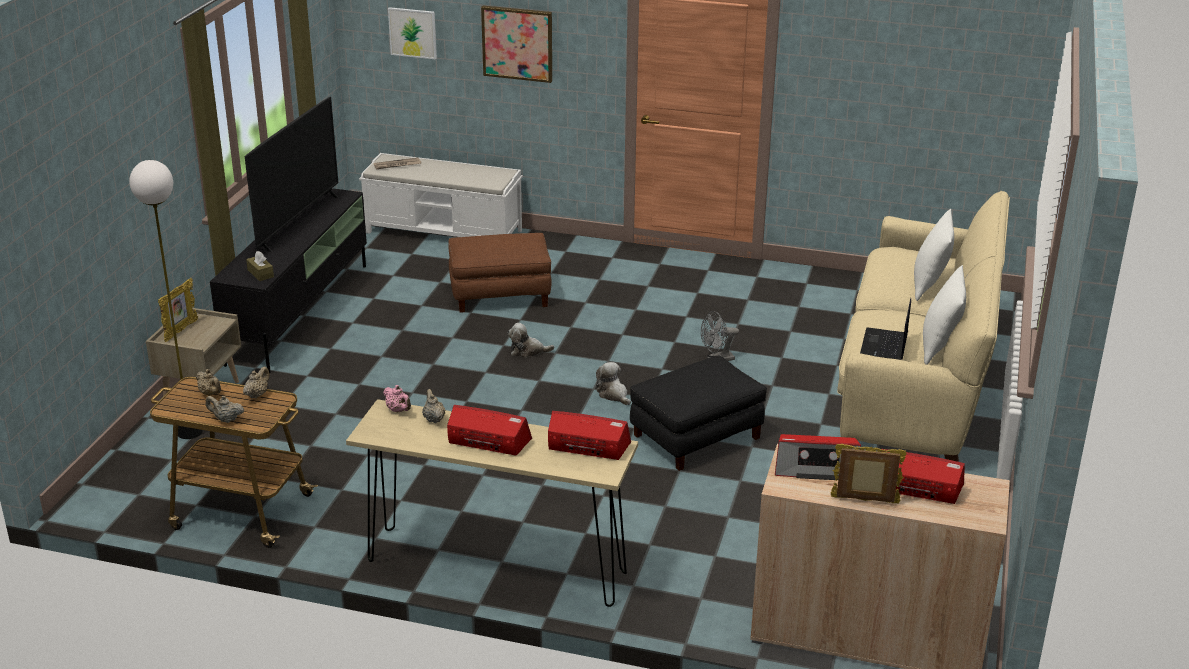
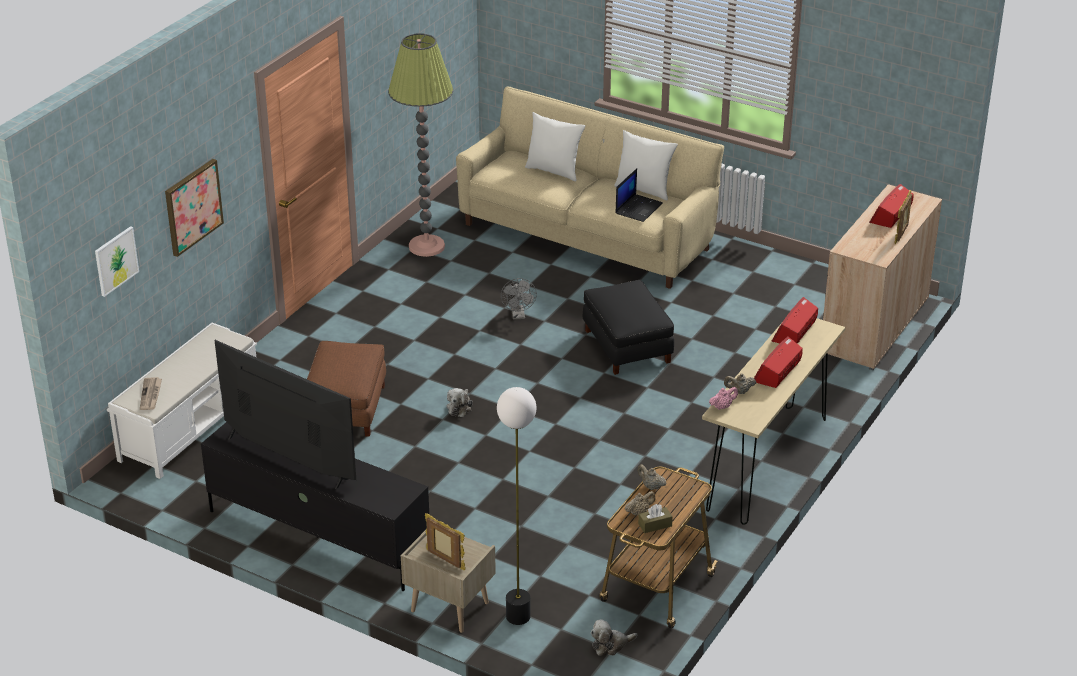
camera: 75 degrees left, 5 degrees up
beige teapot [205,395,244,423] -> none
brown tissue box [246,251,274,281] -> brown tissue box moved to [638,504,673,533]
plush toy [596,362,631,405] -> plush toy moved to [591,619,638,656]
radio [775,434,861,480] -> none
laptop [860,298,911,360] -> laptop turned 90 degrees counterclockwise [615,168,663,222]
none -> floor lamp [388,33,453,257]

